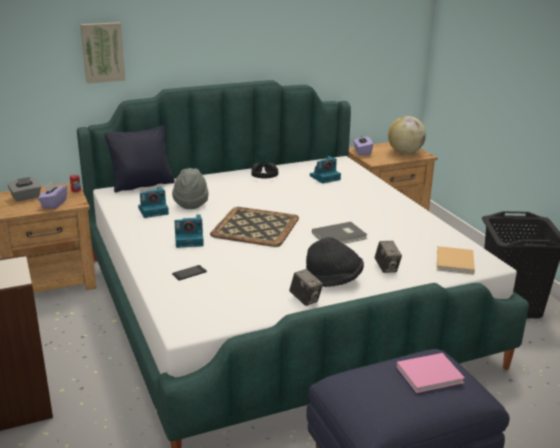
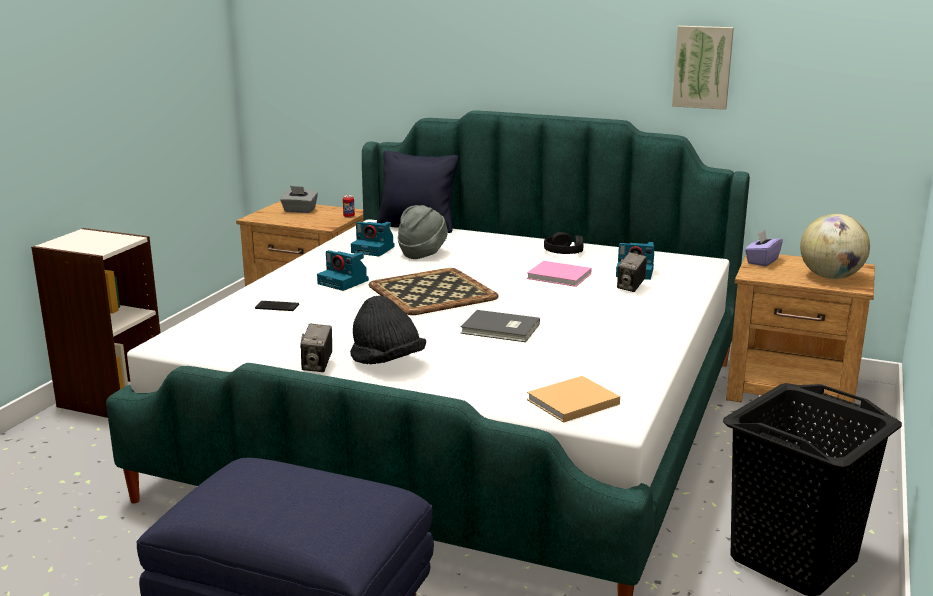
camera: 45 degrees right, 5 degrees down
purple tissue box [38,181,67,209] -> none
picture [80,22,126,84] -> picture moved to [672,26,734,110]
camera [375,241,402,273] -> camera moved to [617,252,647,292]
pink book [396,353,465,393] -> pink book moved to [527,261,592,287]

